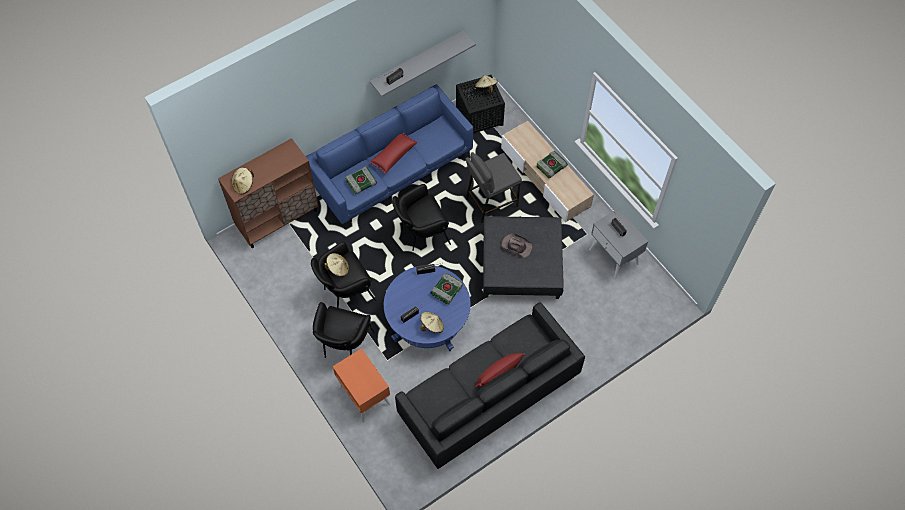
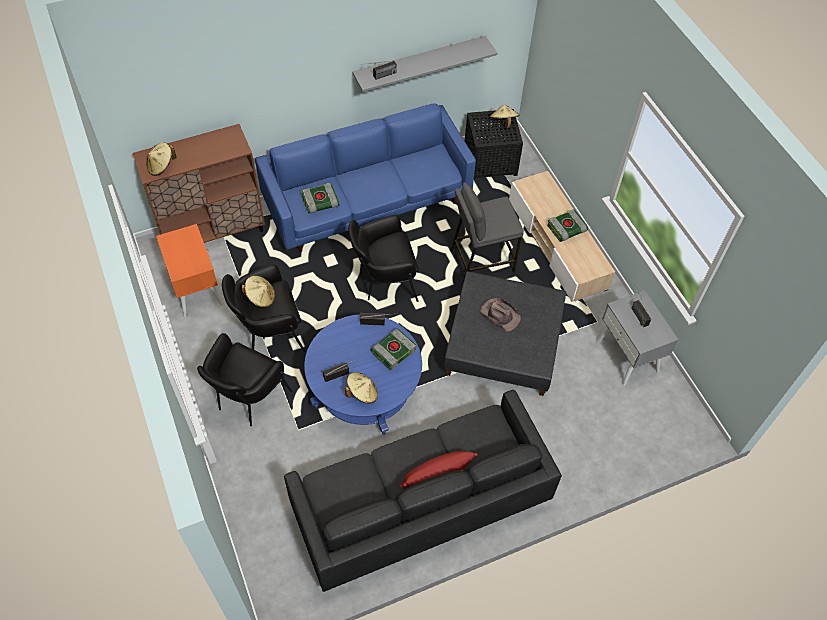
camera: 10 degrees right, 5 degrees down
orange nightstand [332,348,391,422] -> orange nightstand moved to [156,224,223,317]
red pillow [370,133,417,174] -> none

